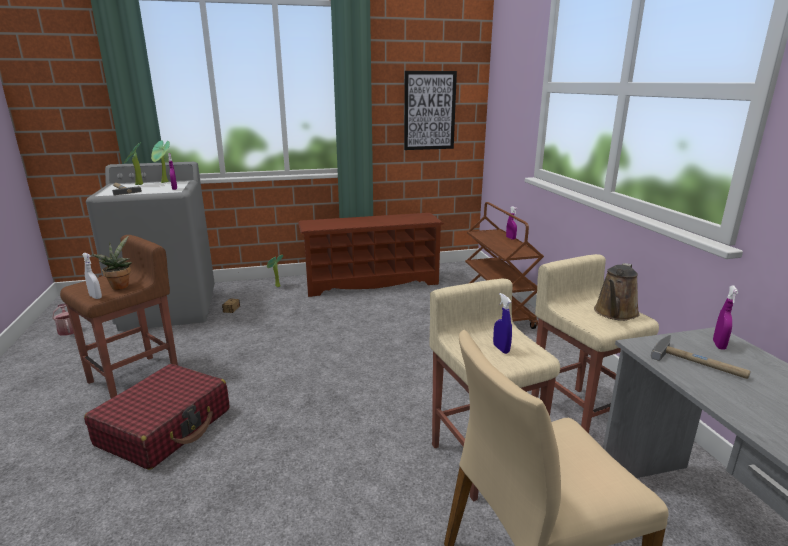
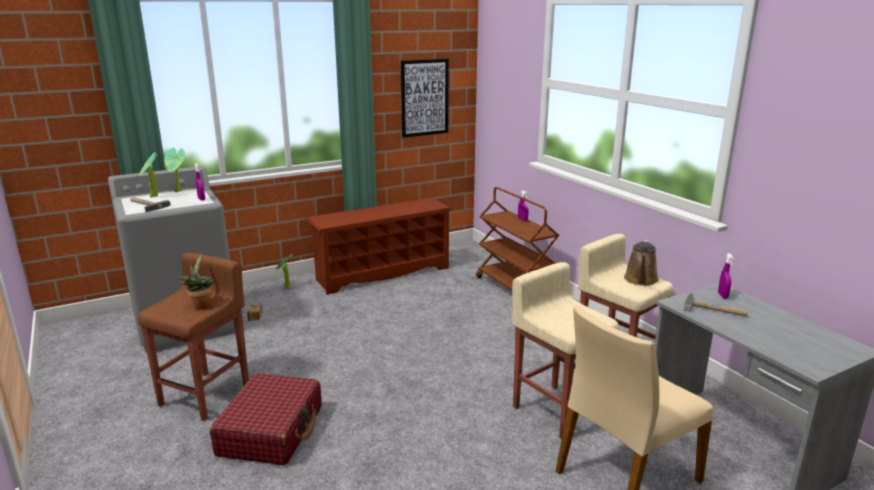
camera: 15 degrees left, 0 degrees up
watering can [52,303,74,336] -> none
white spray bottle [82,253,102,299] -> none
blue spray bottle [493,293,512,354] -> none

